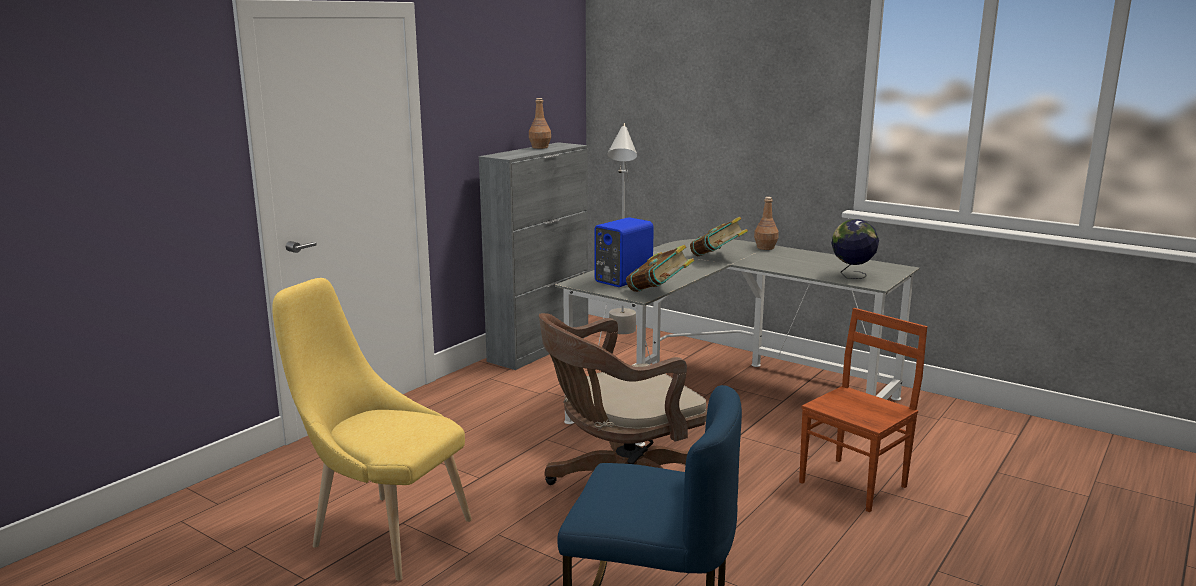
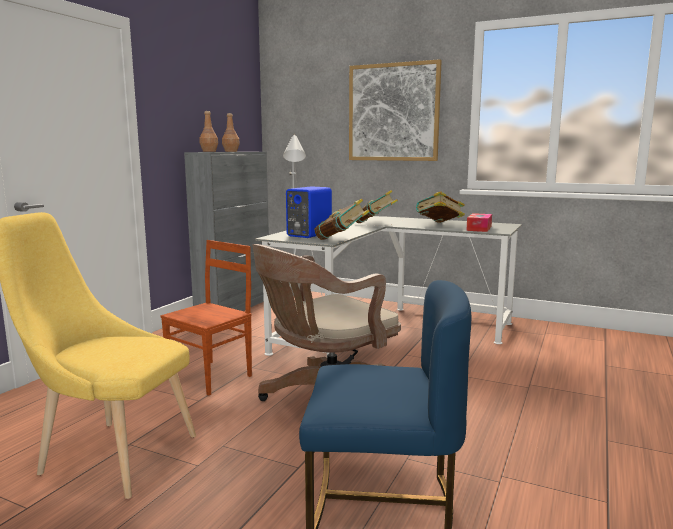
camera: 10 degrees left, 5 degrees down
brown bottle [754,197,779,250] -> brown bottle moved to [200,111,218,152]
brown chair [799,308,927,512] -> brown chair moved to [160,240,252,396]
globe [831,219,879,279] -> tissue box [466,213,492,232]
none -> picture [349,59,442,161]
none -> book [416,191,465,223]

